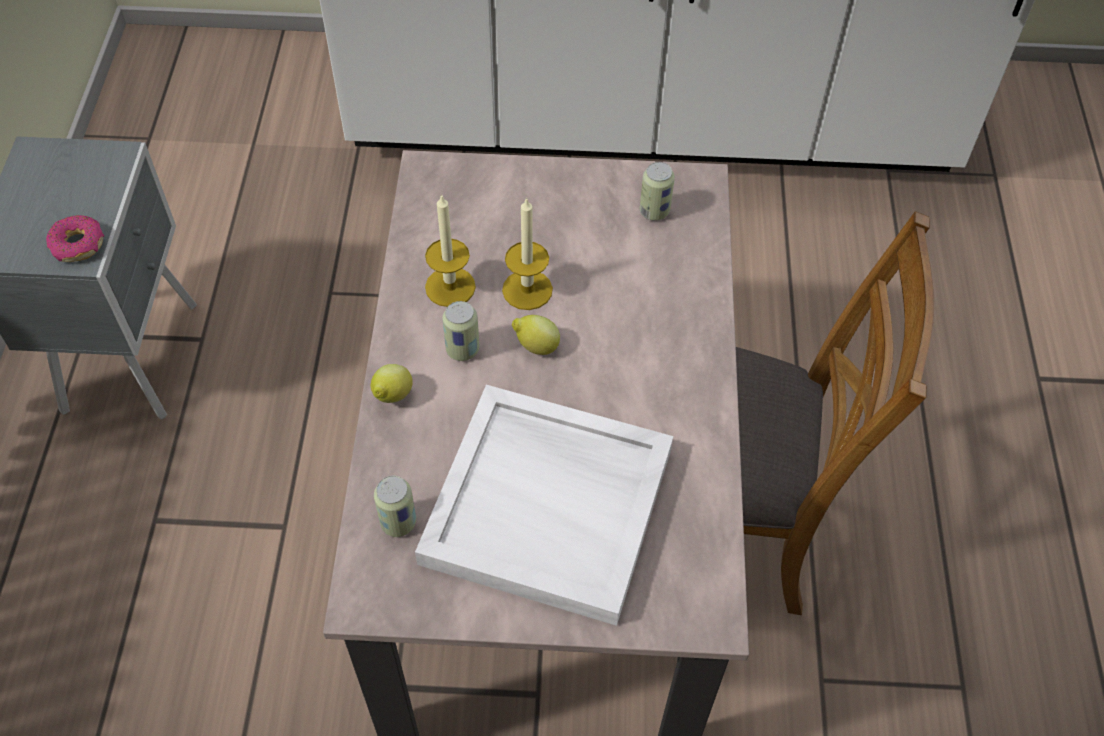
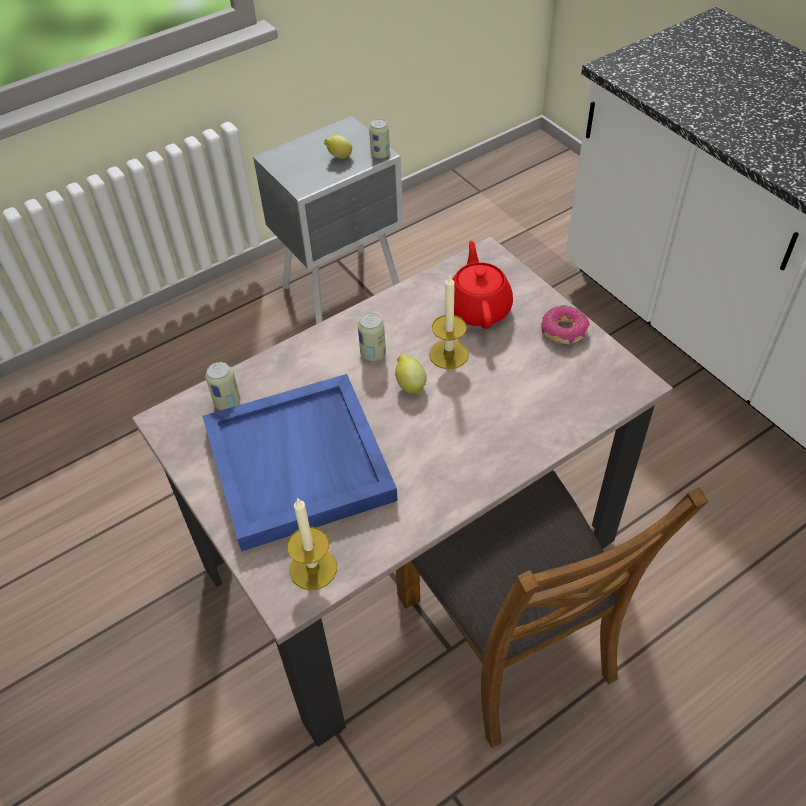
camera: 55 degrees right, 5 degrees down
donut [46,215,104,262] -> donut moved to [541,305,590,344]
lemon [371,364,413,403] -> lemon moved to [324,135,352,159]
white tray [415,385,674,626] -> blue tray [202,374,398,552]
candle [425,194,476,307] -> candle moved to [287,498,337,590]
can [640,162,675,221] -> can moved to [369,119,390,159]
none -> red teapot [452,241,513,329]

